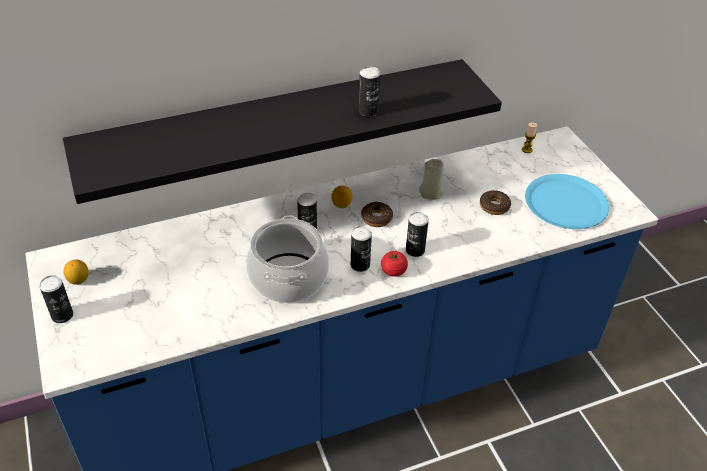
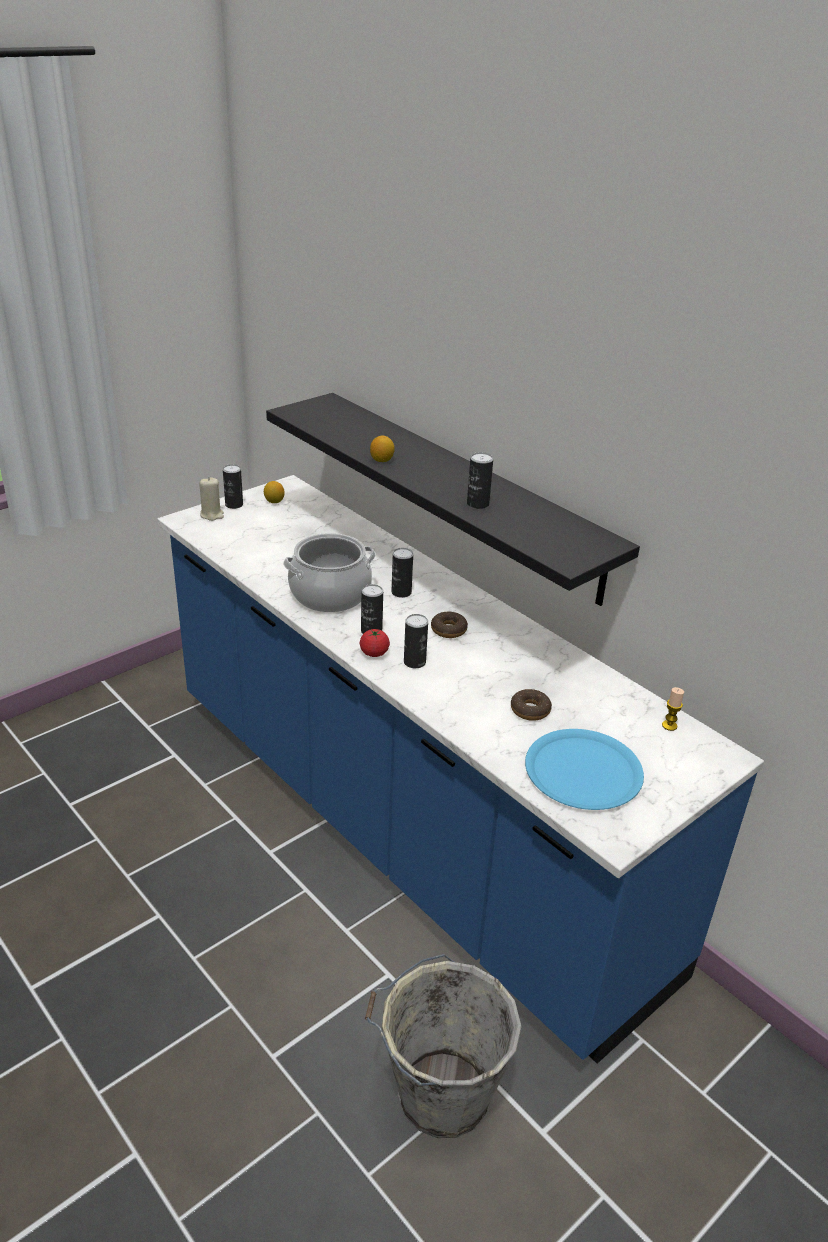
camera: 70 degrees right, 10 degrees down
lemon [331,186,353,208] -> lemon moved to [370,436,395,462]
beige candle [419,159,444,200] -> beige candle moved to [199,477,224,521]
none -> grey bucket [365,954,522,1138]

